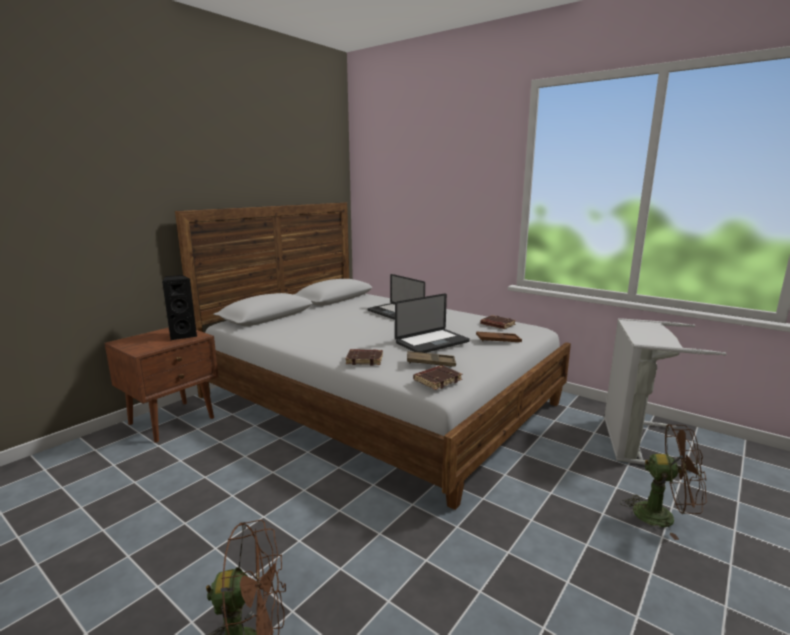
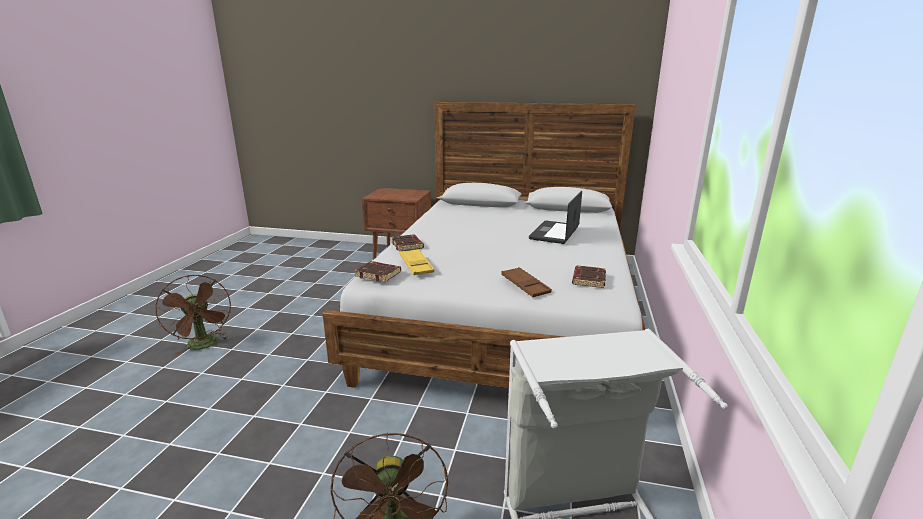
camera: 65 degrees right, 5 degrees up
black speaker [162,275,197,340] -> none
laptop [395,293,470,353] -> none
brown tray [407,351,456,367] -> yellow tray [399,249,434,275]

